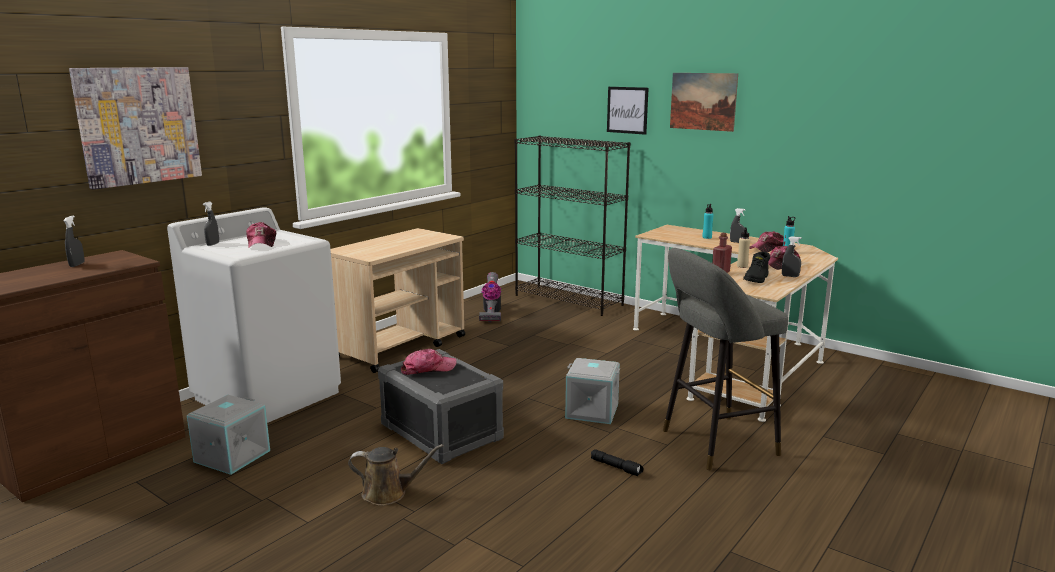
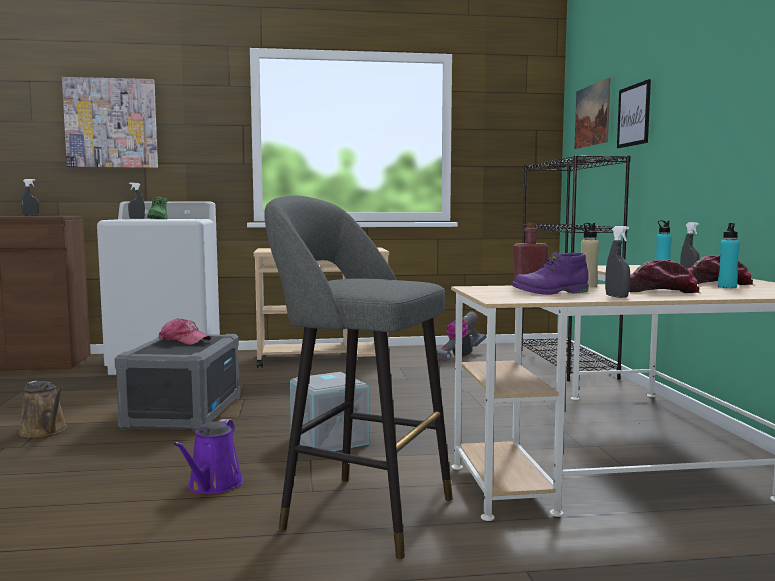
camera: 45 degrees right, 10 degrees down
grey storage box [187,395,270,475] -> none
cap [246,222,276,247] -> green boot [147,196,167,219]
black flashlight [591,449,644,476] -> purple watering can [173,419,244,494]
picture [670,73,738,132] -> picture moved to [574,78,610,149]
black boot [743,252,770,283] -> purple boot [512,251,589,295]

